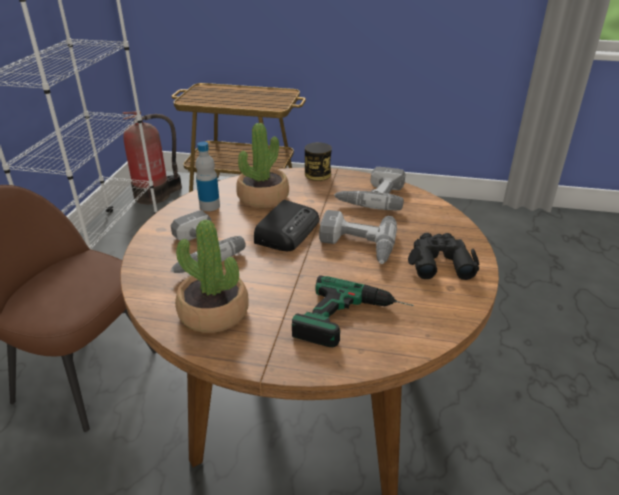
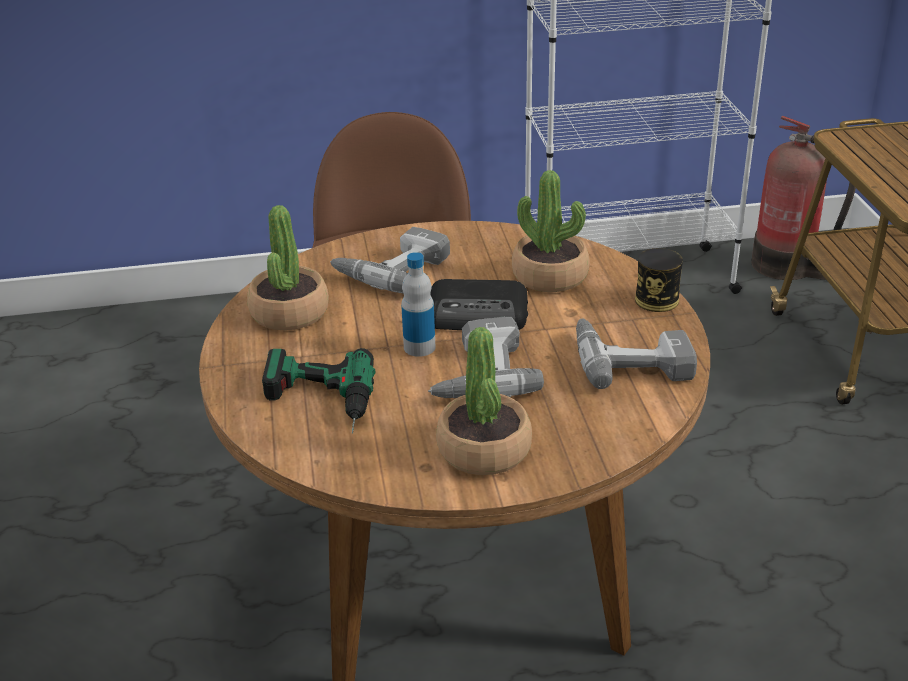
camera: 70 degrees right, 0 degrees up
bottle [195,142,220,211] -> bottle moved to [401,252,435,357]
black binoculars [408,233,480,280] -> potted plant [436,327,532,475]

